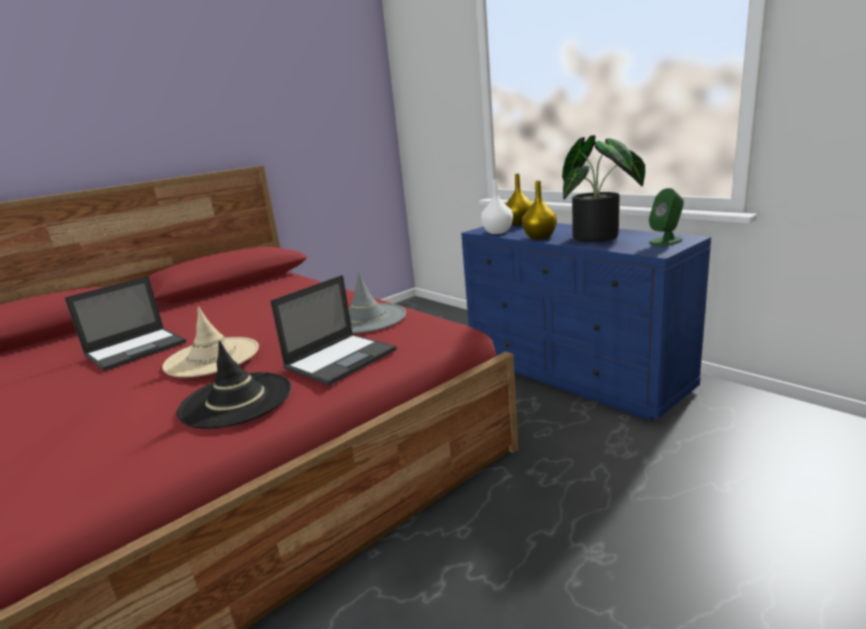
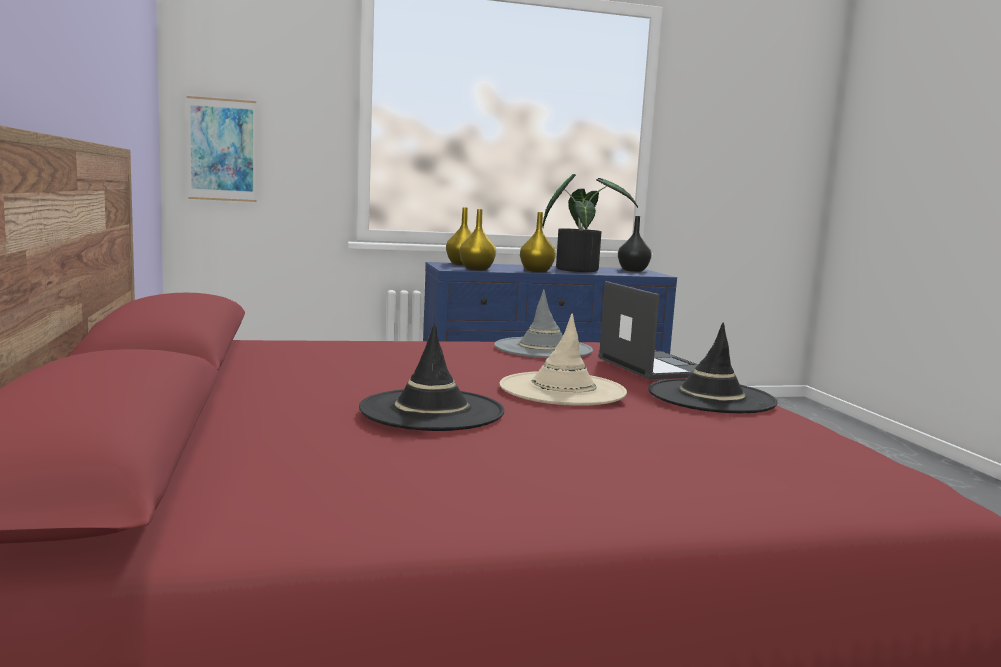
camera: 65 degrees left, 10 degrees down
laptop [64,276,186,371] -> black hat [359,323,504,431]
white vase [481,179,513,234] -> yellow vase [459,209,496,270]
green speaker [649,188,684,246] -> black vase [618,216,652,272]
none -> picture [187,96,257,202]

